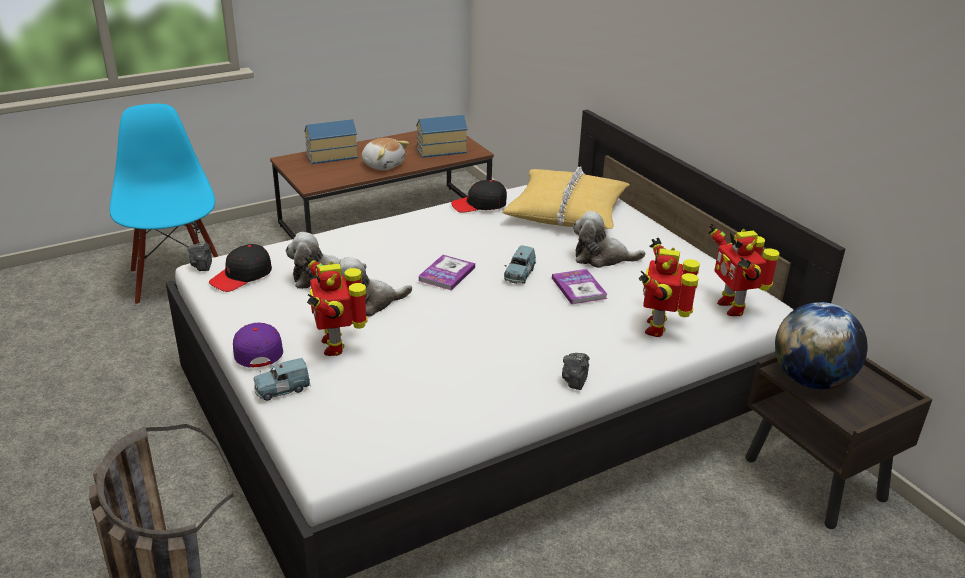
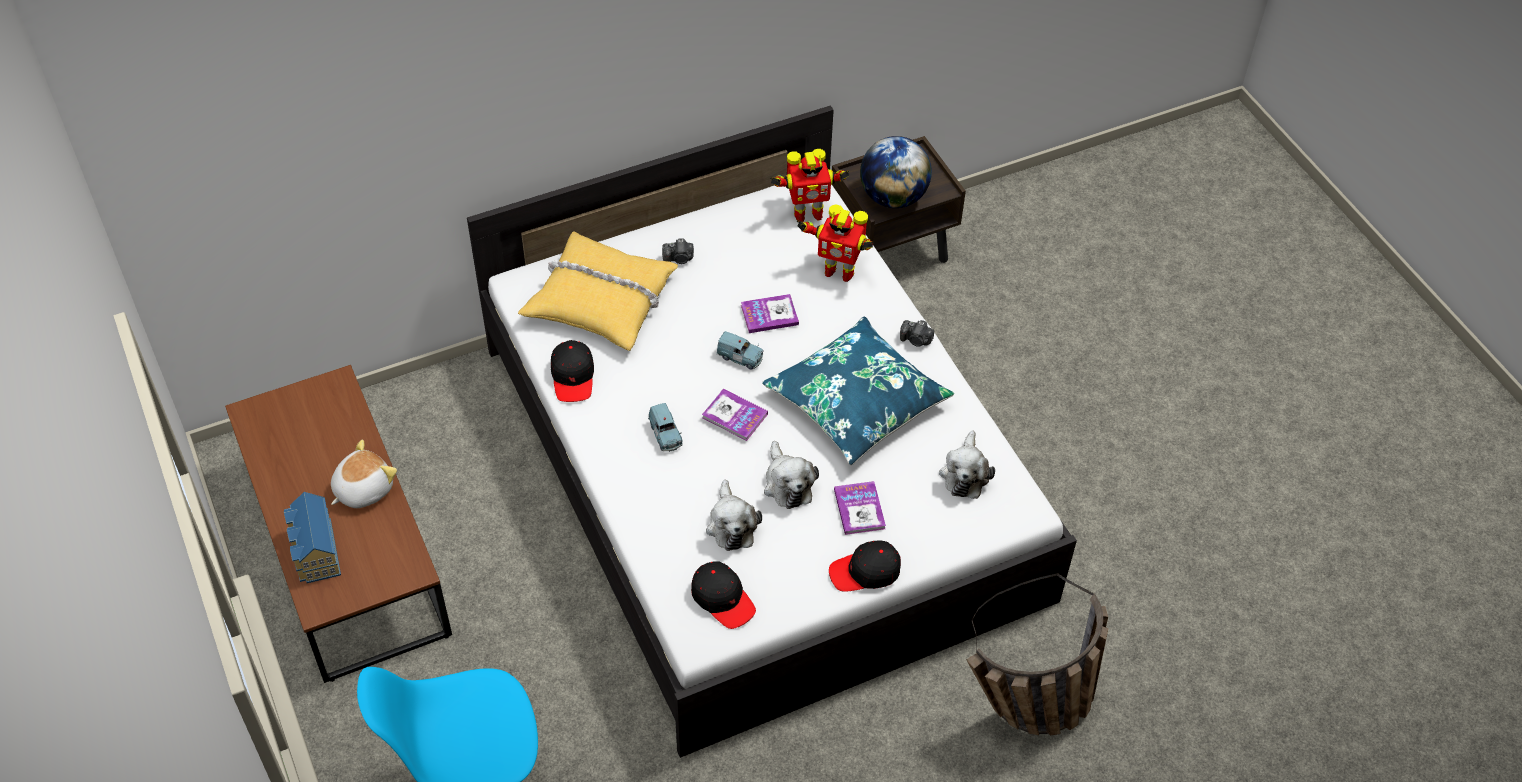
camera: 85 degrees left, 20 degrees up
camera [188,242,212,271] -> camera moved to [662,238,694,264]
purple cap [233,323,283,368] -> black cap [829,540,901,592]
blue toy car [254,358,311,401] -> blue toy car moved to [648,403,683,452]
toy robot [304,254,368,356] -> book [834,481,886,535]
toy house [416,114,467,158] -> none
plush toy [573,211,645,268] -> plush toy moved to [939,430,995,499]
none -> blue pillow [762,317,954,465]

